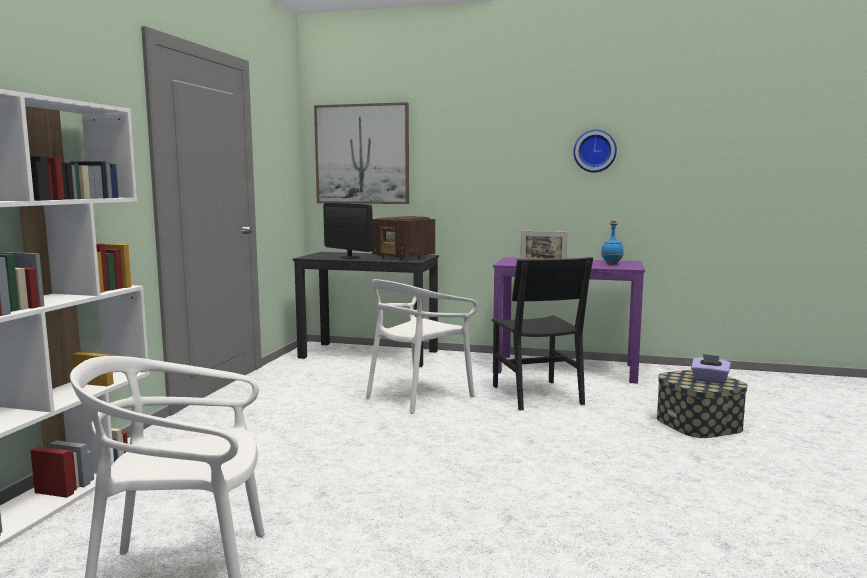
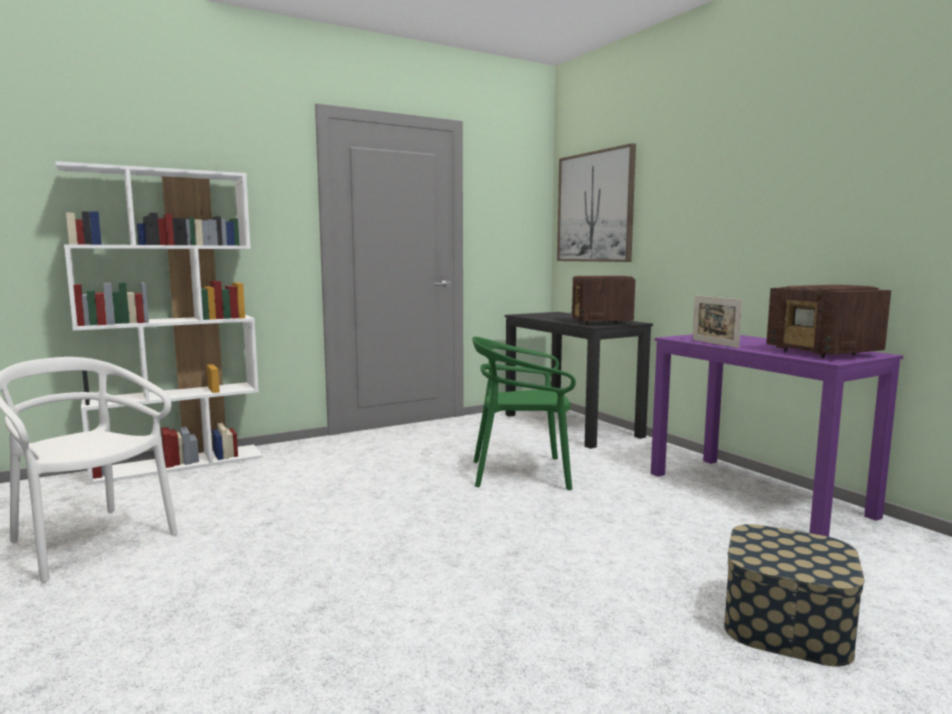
camera: 45 degrees right, 0 degrees up
monitor [323,203,373,259] -> none
white chair [366,279,478,414] -> green chair [472,337,576,490]
black chair [492,257,593,410] -> none
wall clock [573,130,617,173] -> none
blue bottle [601,220,624,265] -> radio [766,285,891,358]
purple tissue box [691,354,731,384] -> none

